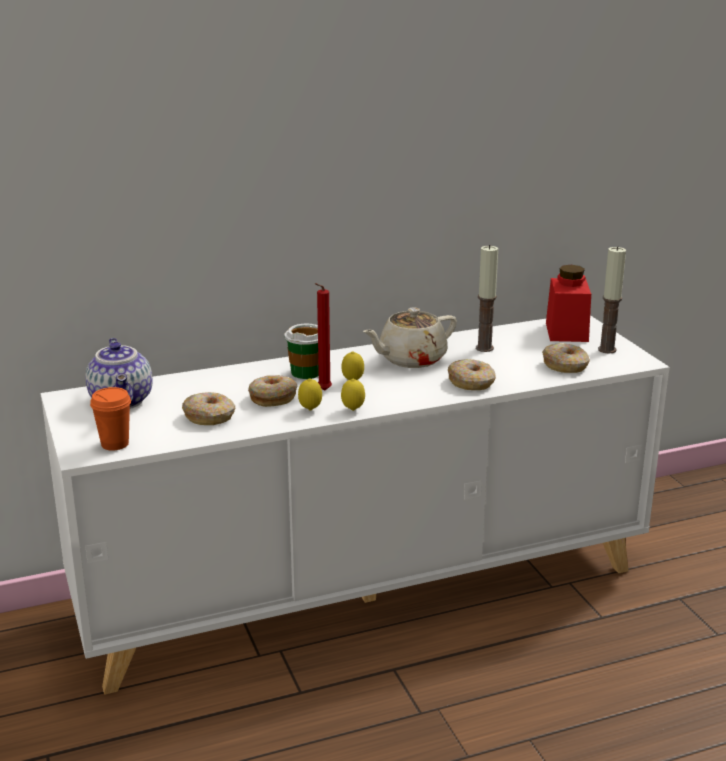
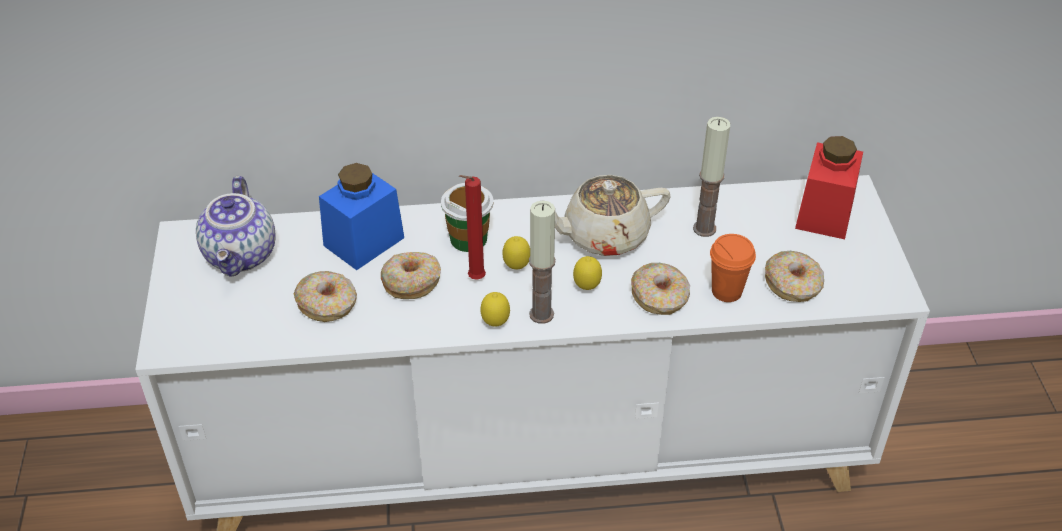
camera: 15 degrees right, 20 degrees up
orange cup [90,387,131,451] -> orange cup moved to [710,234,756,302]
lemon [298,378,322,411] -> lemon moved to [573,256,602,290]
candle [598,246,626,354] -> candle moved to [529,201,556,324]
none -> blue jar [319,163,404,270]

